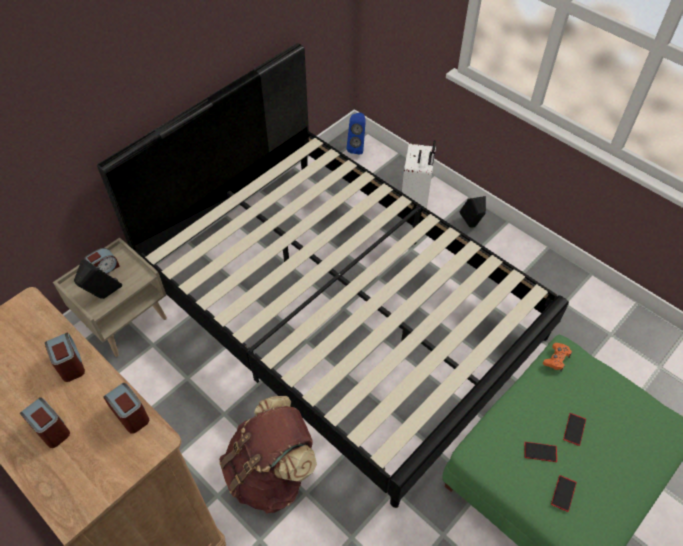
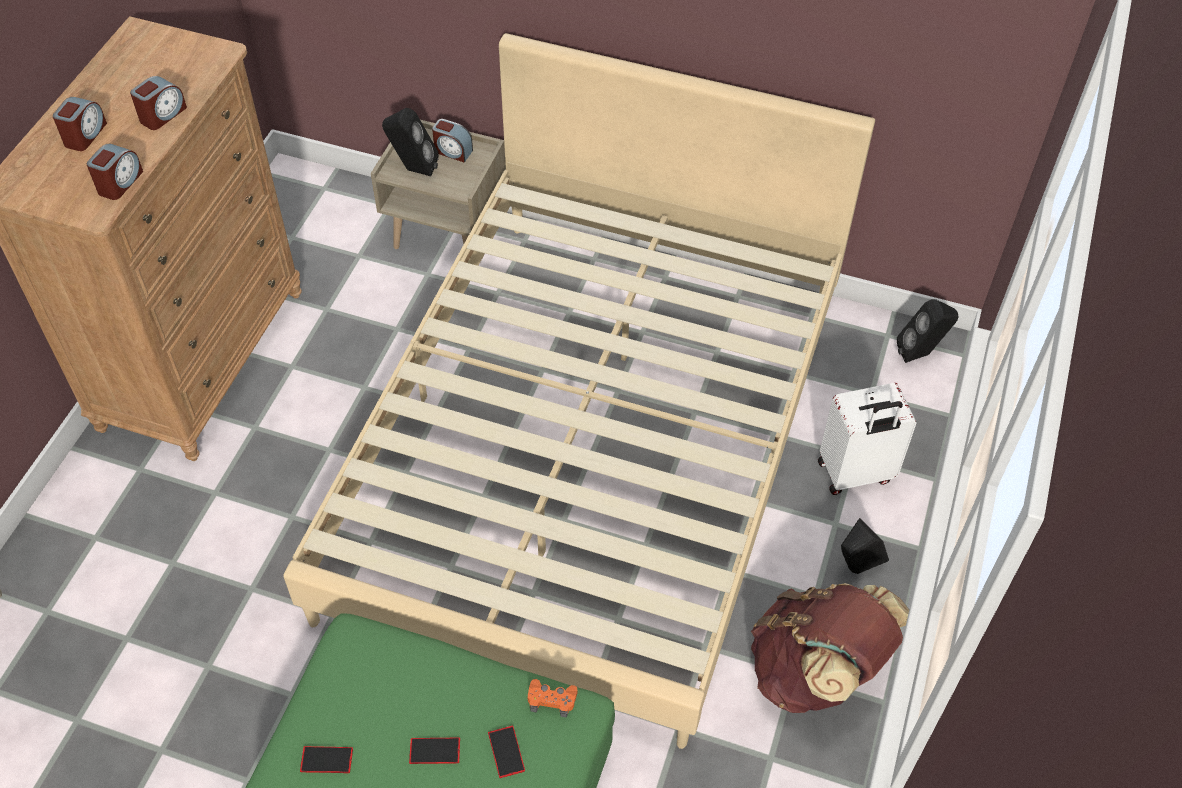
camera: 65 degrees right, 0 degrees up
black bed [97,43,569,508] -> beige bed [284,33,875,749]
brown backpack [219,396,317,513] -> brown backpack moved to [751,583,909,713]
blue speaker [347,113,366,155] -> black speaker [897,299,959,363]
phone [524,442,557,462] -> phone moved to [488,725,525,778]

